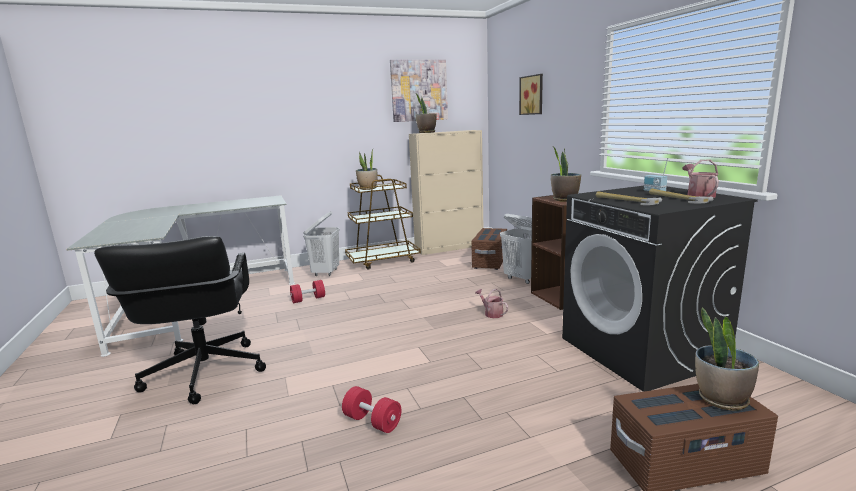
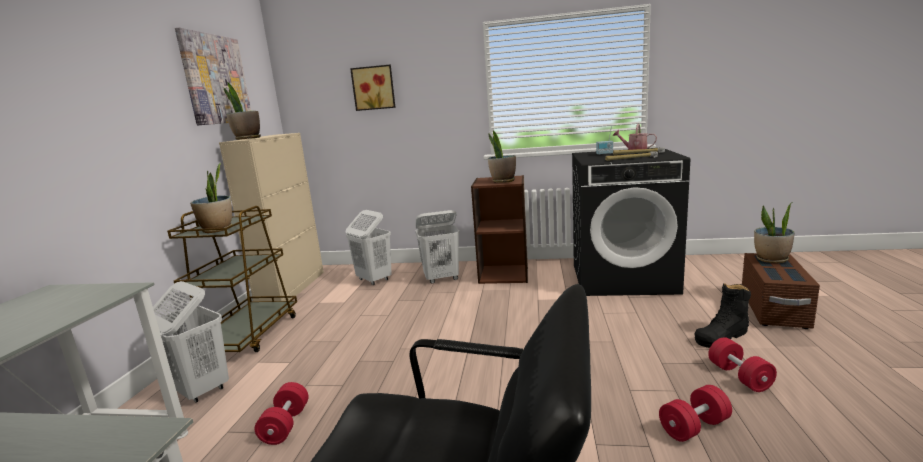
camera: 60 degrees left, 0 degrees up
brown storage box [471,228,507,270] -> white laundry basket [346,210,392,285]
watering can [475,289,508,318] -> none
none -> black boot [694,283,751,348]
none -> red dumbbell [708,337,777,392]

